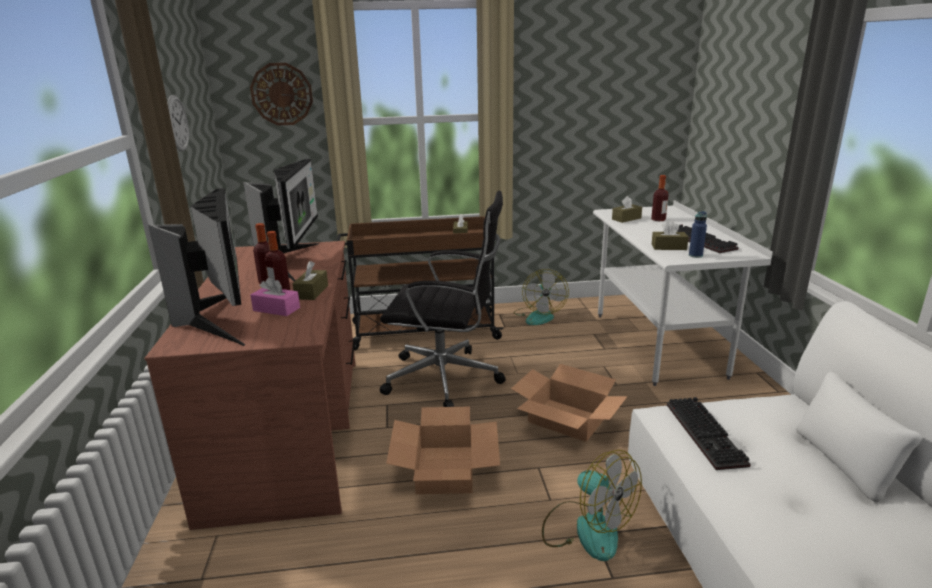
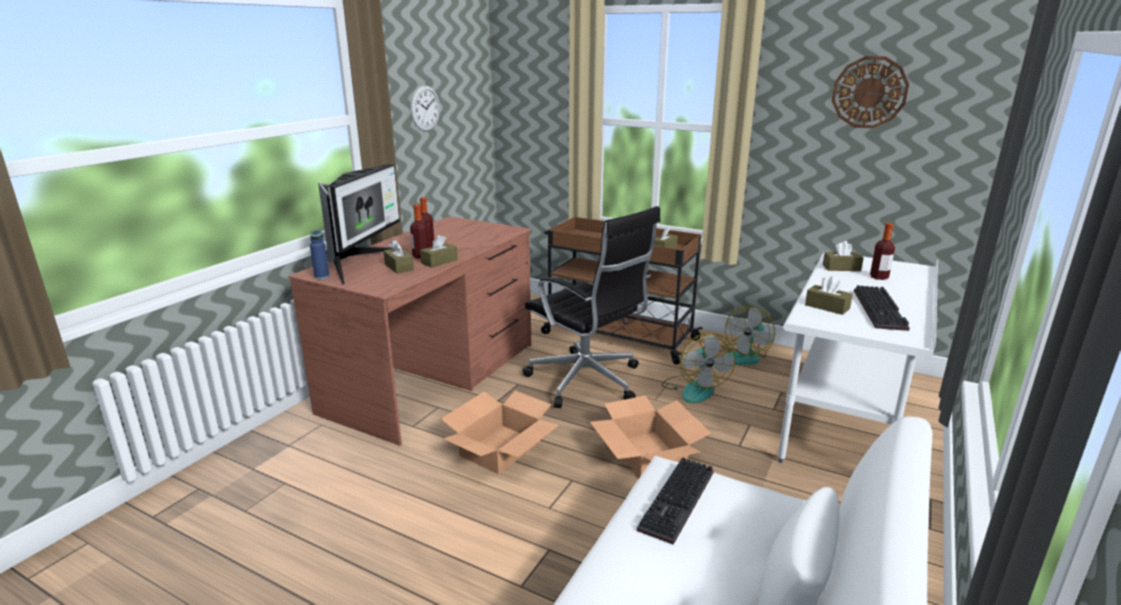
camera: 35 degrees right, 0 degrees up
monitor [243,159,319,282] -> none
wall clock [250,63,313,125] -> wall clock moved to [832,56,909,129]
pink tissue box [250,277,300,316] -> brown tissue box [383,240,414,274]
fan [542,450,642,561] -> fan moved to [661,333,736,403]
blue bottle [689,211,707,258] -> blue bottle moved to [310,230,330,279]

